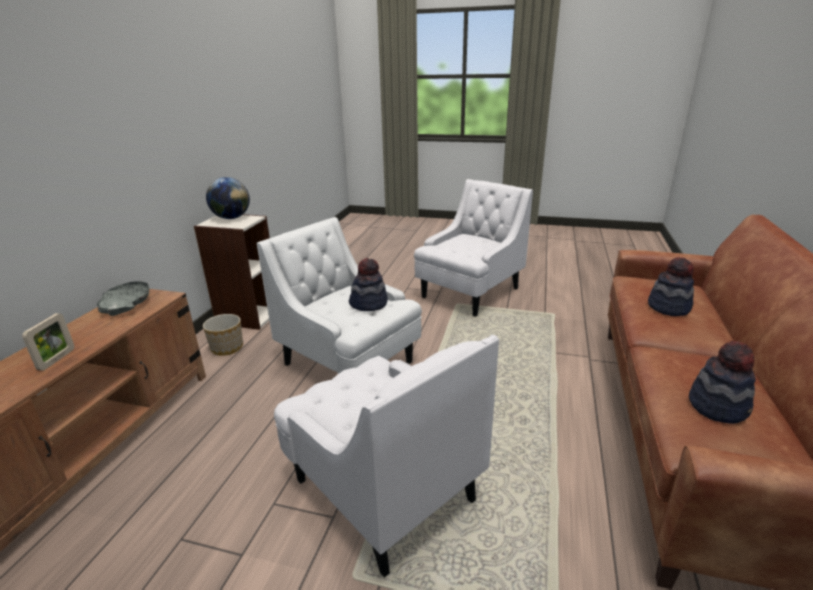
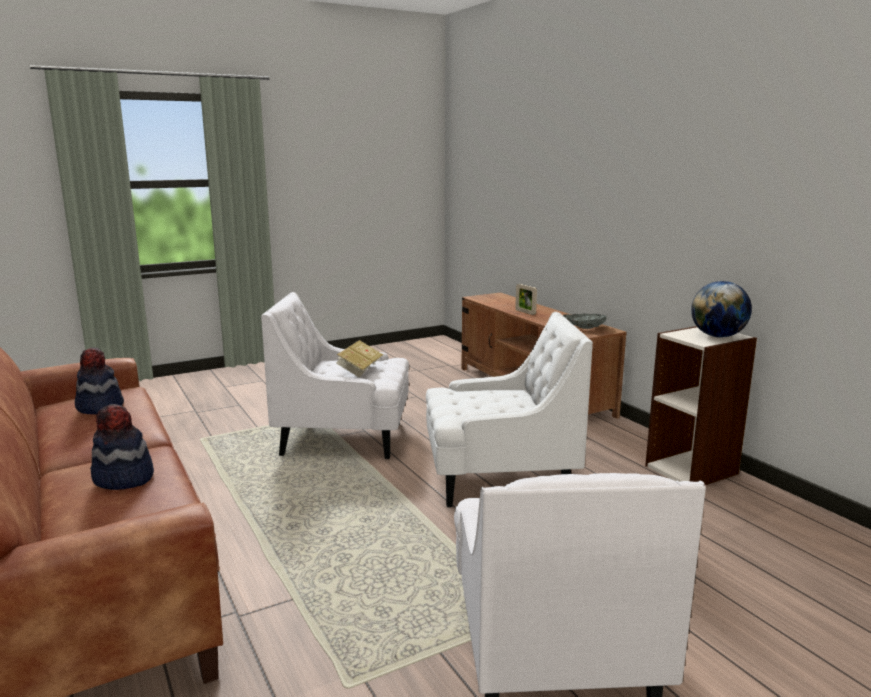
camera: 135 degrees right, 10 degrees down
planter [203,314,243,356] -> none
hat [349,258,388,311] -> none
none -> book [336,340,383,377]

